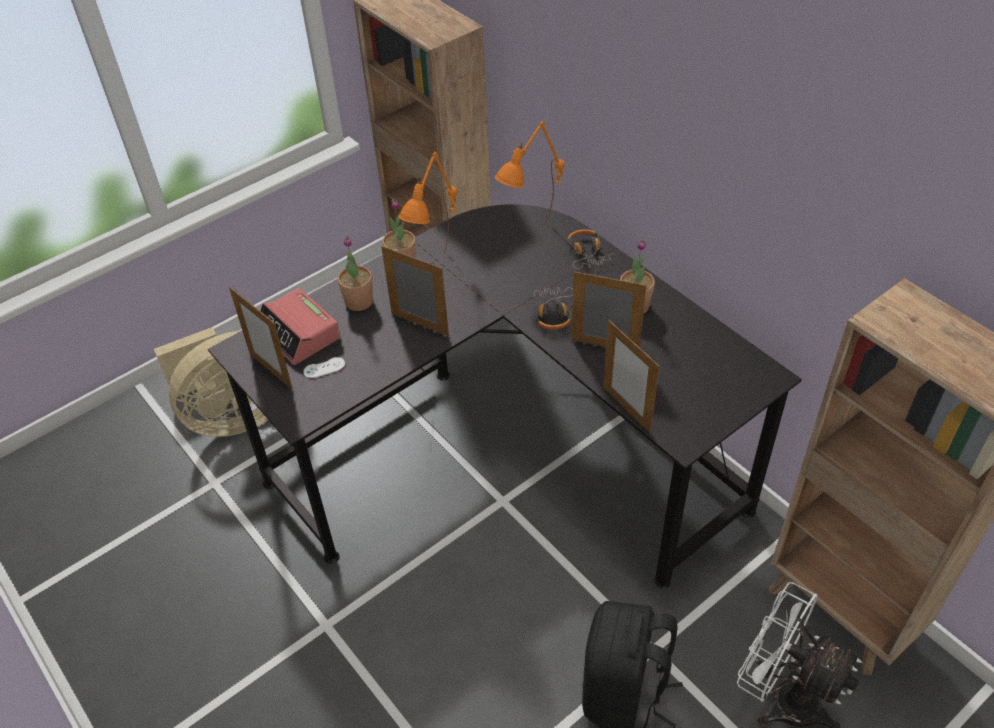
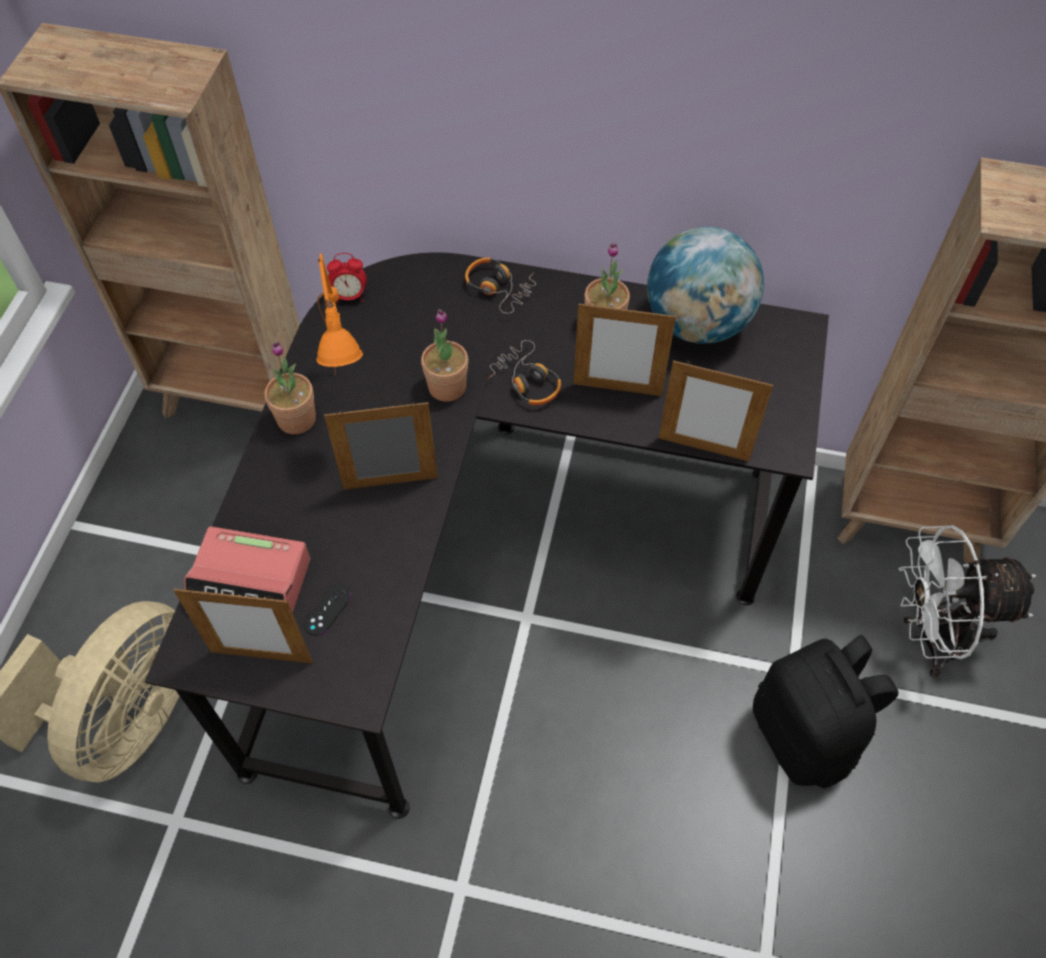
camera: 40 degrees left, 10 degrees up
white game controller [304,357,345,379] -> black game controller [303,584,351,636]
potted plant [338,236,373,311] -> potted plant moved to [421,309,468,402]
orange table lamp [495,121,564,223] -> none
picture frame [572,272,647,347] -> picture frame turned 150 degrees counterclockwise [573,302,676,396]
none -> alarm clock [327,253,367,304]
none -> globe [647,227,764,344]

